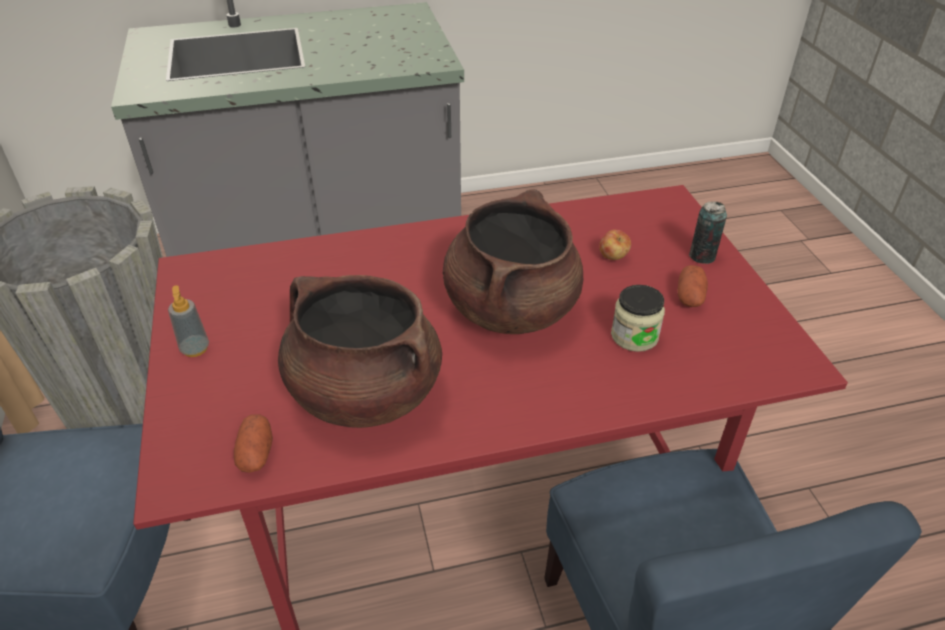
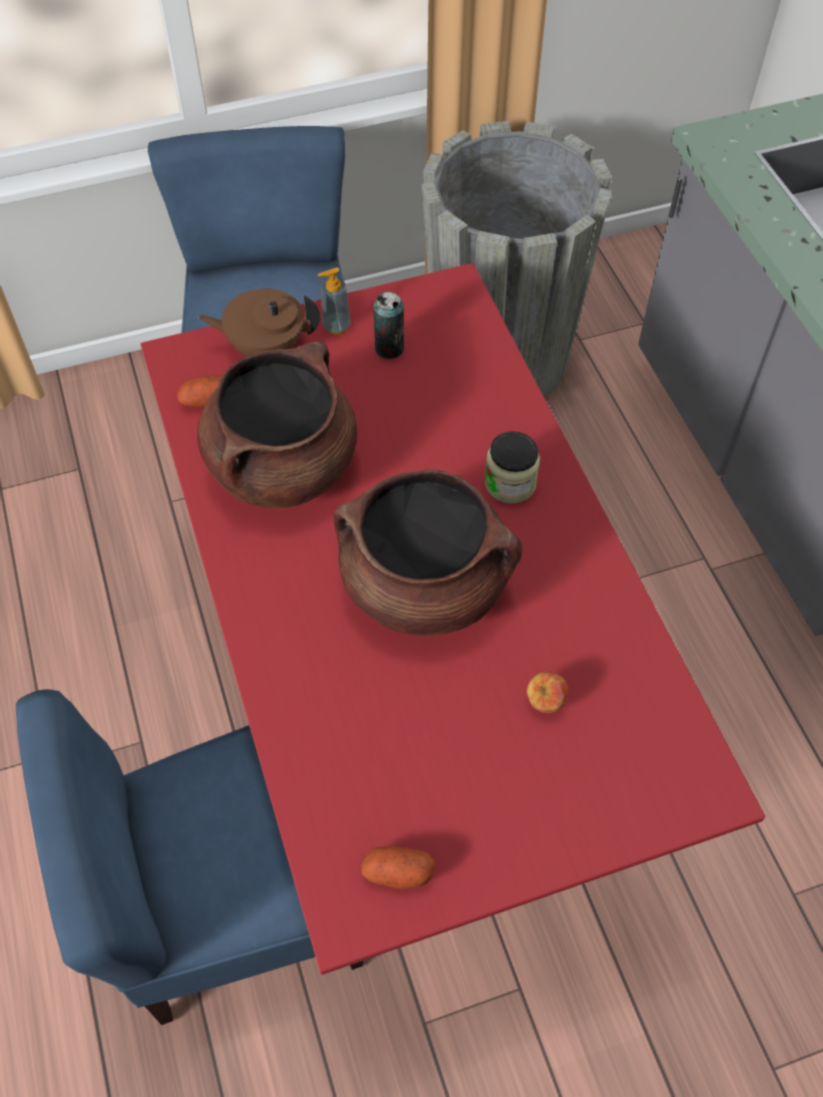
camera: 85 degrees right, 15 degrees up
jar [611,285,665,352] -> jar moved to [485,431,540,504]
potato [678,265,708,307] -> potato moved to [361,846,435,889]
can [689,201,727,264] -> can moved to [373,292,404,359]
none -> brown teapot [198,288,320,356]

